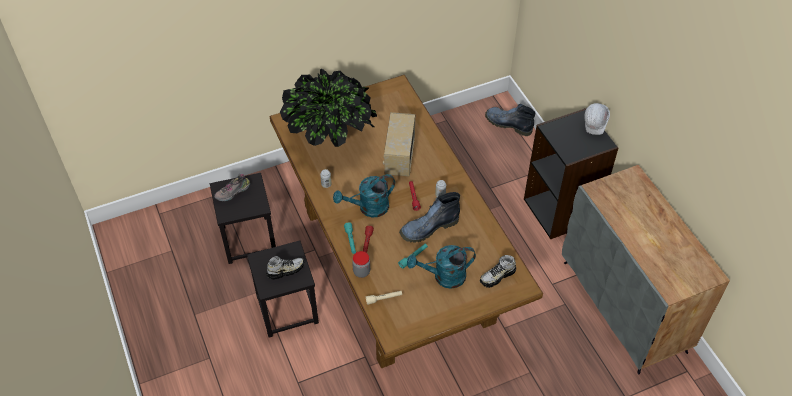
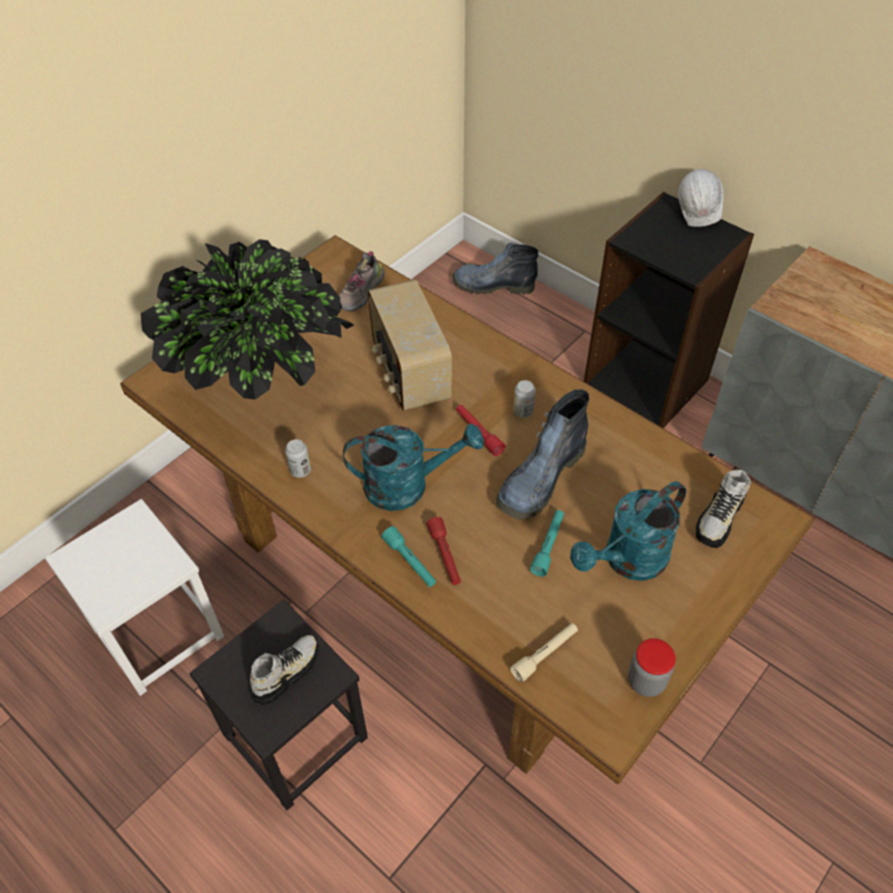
camera: 25 degrees left, 0 degrees up
black stool [210,173,276,264] -> white stool [45,499,224,696]
shoe [214,174,250,201] -> shoe moved to [339,251,385,311]
turquoise watering can [333,174,395,217] -> turquoise watering can turned 135 degrees counterclockwise [343,423,484,511]
jar [352,251,370,278] -> jar moved to [628,638,676,697]

